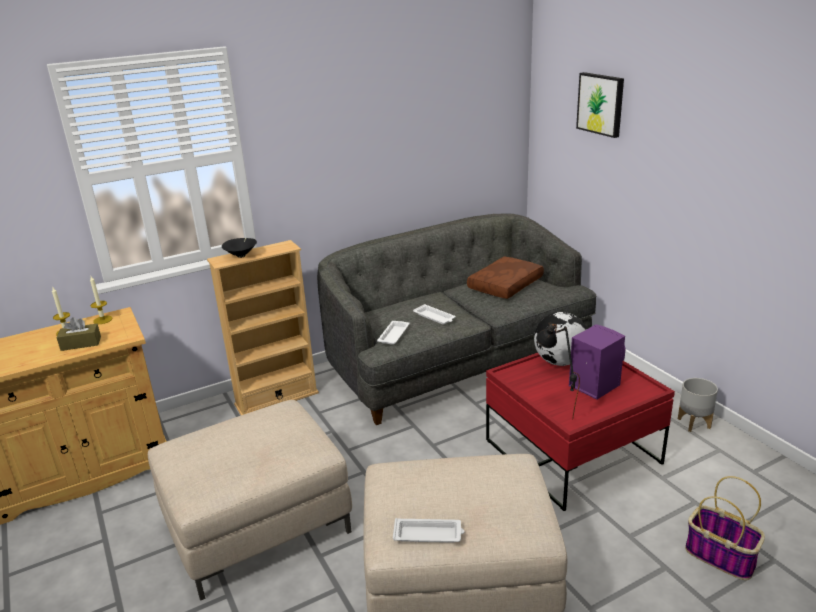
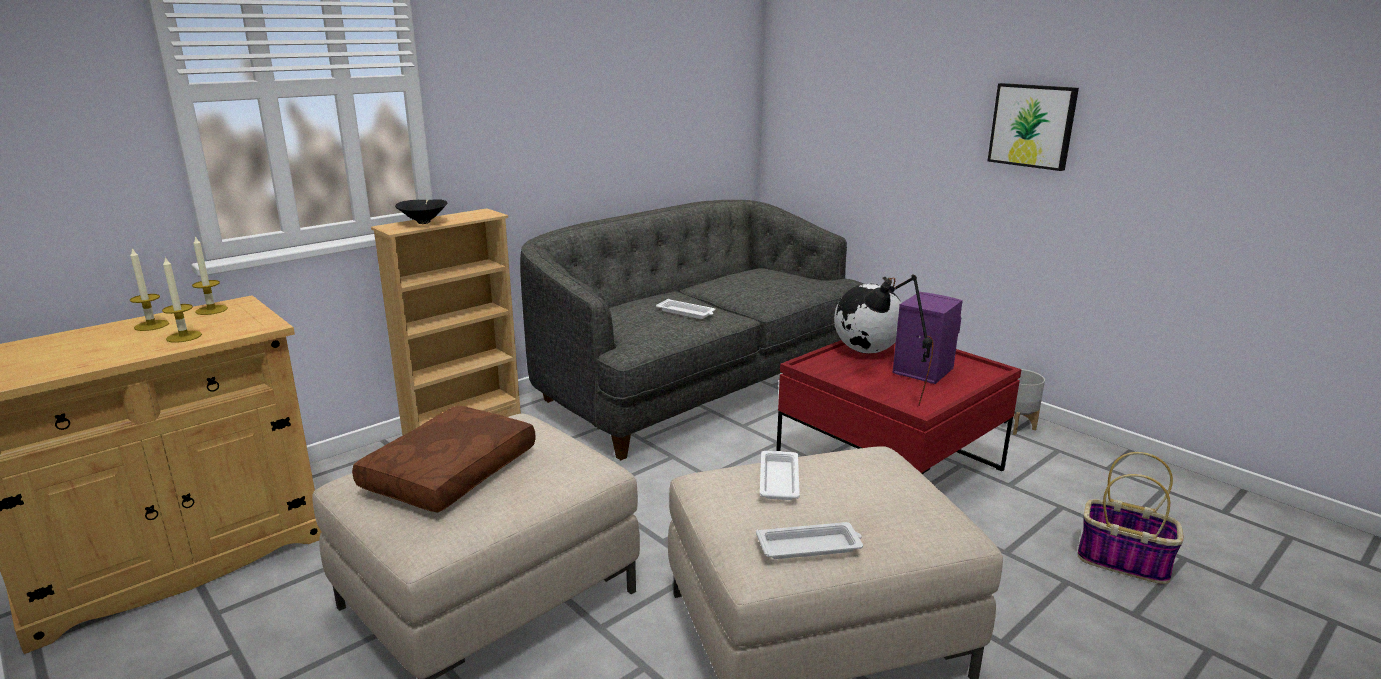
camera: 15 degrees left, 5 degrees down
brown tissue box [56,317,101,351] -> candle [162,257,202,343]
white tray [377,321,410,345] -> white tray moved to [760,451,800,500]
brown pillow [467,257,544,299] -> brown pillow moved to [352,405,536,513]
picture [576,72,624,138] -> picture moved to [988,83,1079,171]

